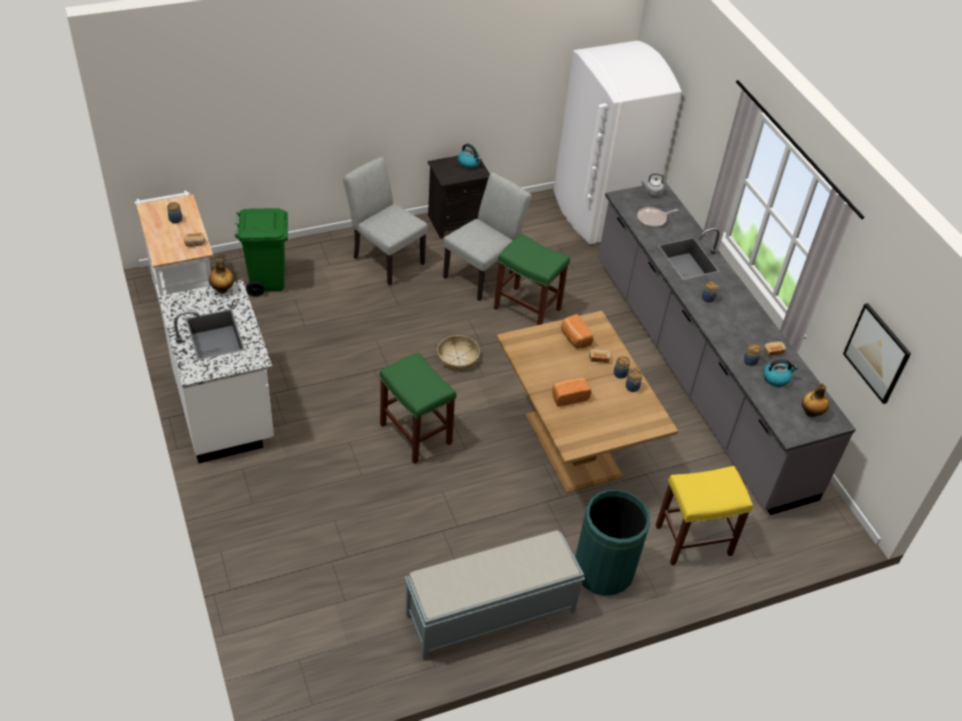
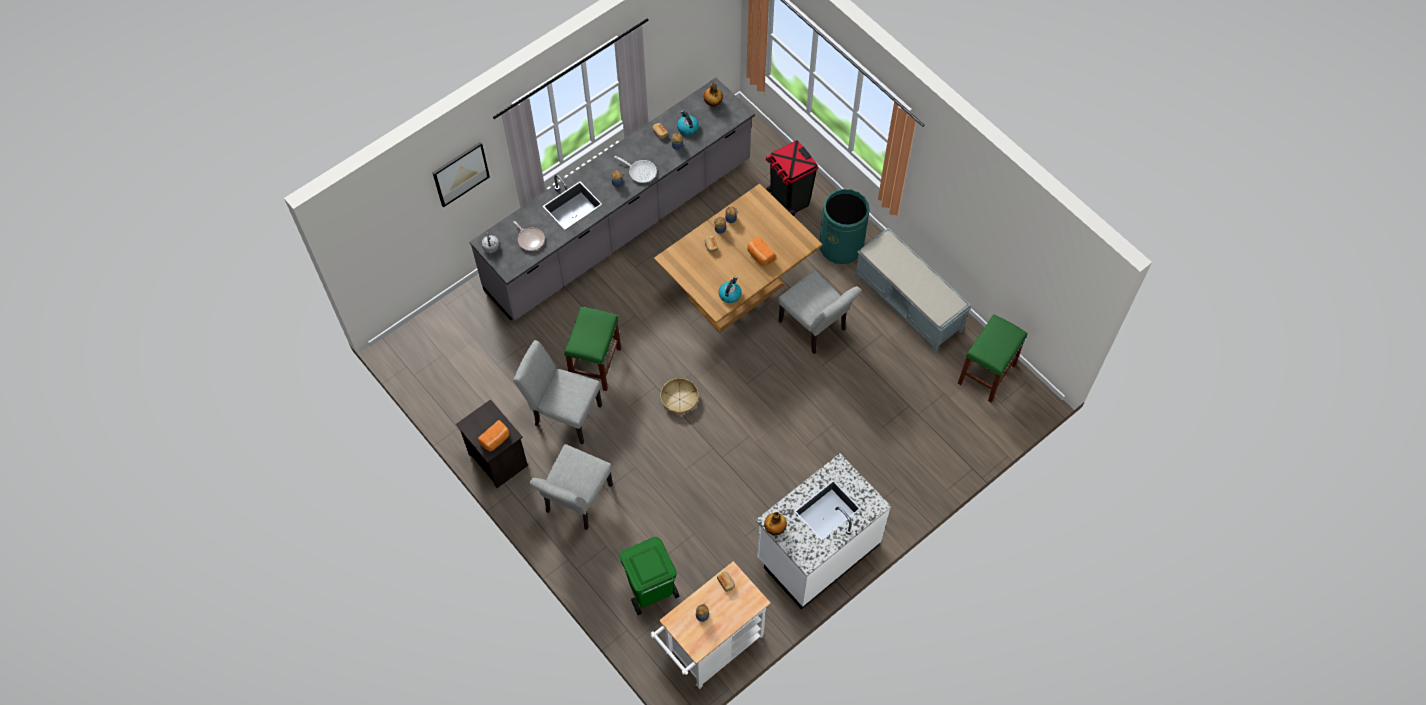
camera: 105 degrees left, 15 degrees up
green stool [379,352,456,464] -> green stool moved to [958,314,1028,403]
kettle [458,144,481,169] -> kettle moved to [719,277,742,303]
white fridge [554,41,681,244] -> none
bread [561,314,593,349] -> bread moved to [478,420,509,452]
yellow stool [656,466,753,566] -> black trash can [765,140,818,216]
picture [843,303,911,404] -> picture moved to [432,142,490,207]
none -> frying pan [615,156,657,183]
none -> grey chair [778,270,862,354]

